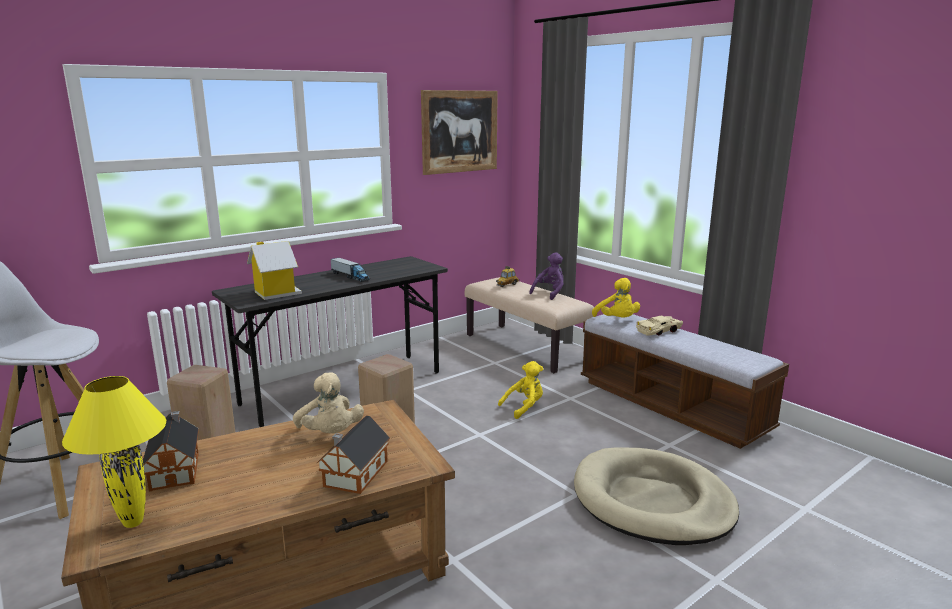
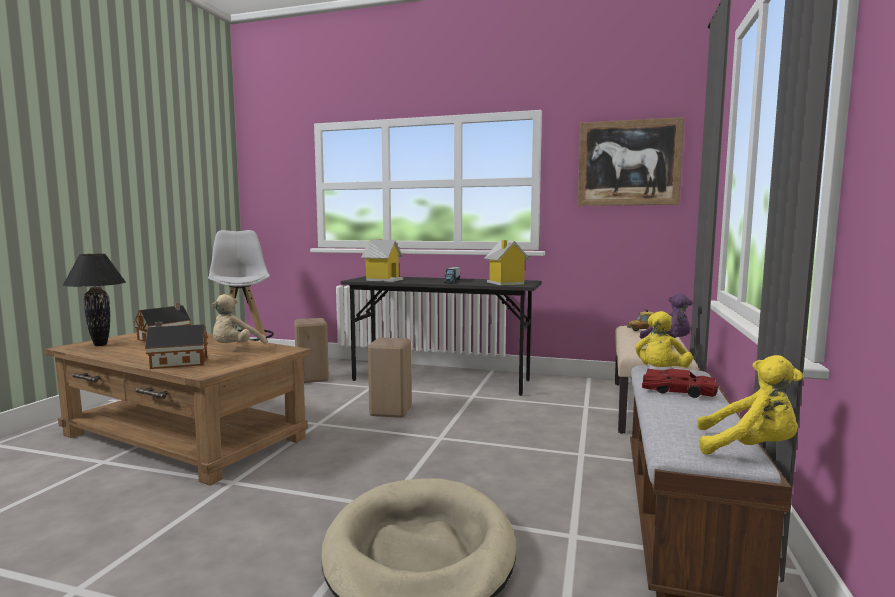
camera: 55 degrees right, 10 degrees down
yellow table lamp [62,376,166,528] -> black table lamp [63,254,126,346]
yellow plush toy [498,361,543,419] -> yellow plush toy moved to [697,355,803,455]
beige toy car [636,315,683,336] -> red toy car [642,369,718,398]
none -> toy house [484,240,531,285]

